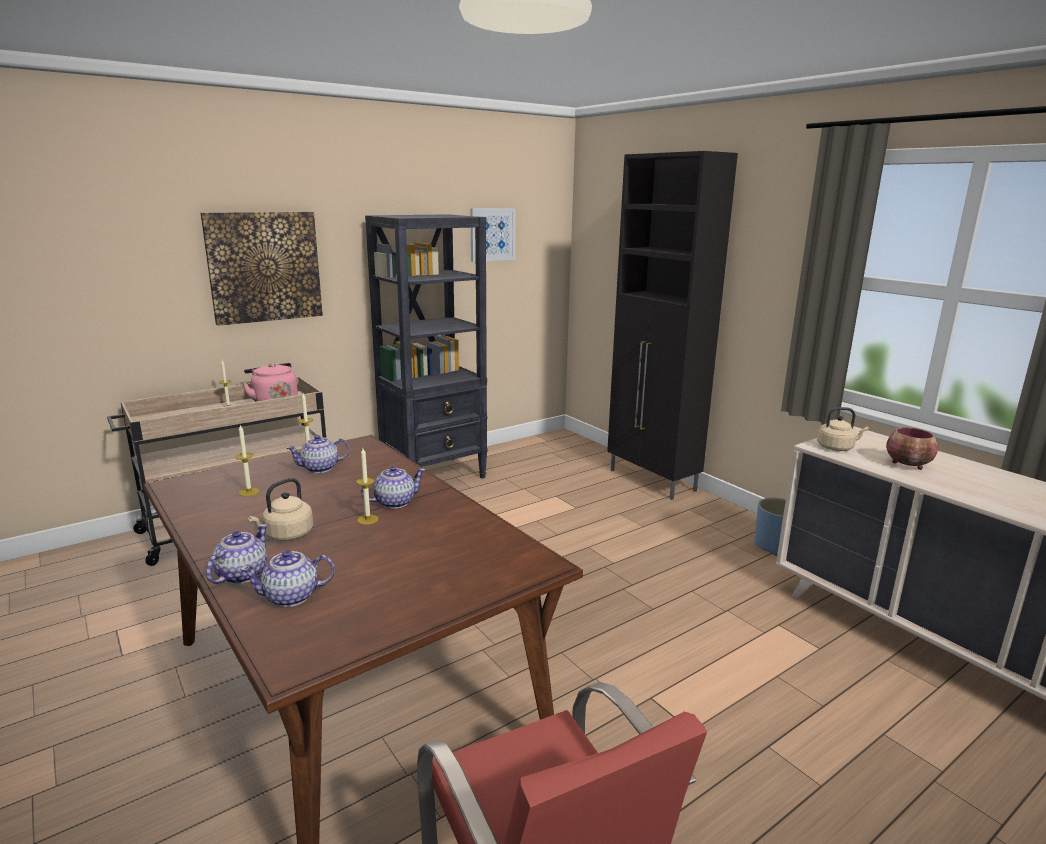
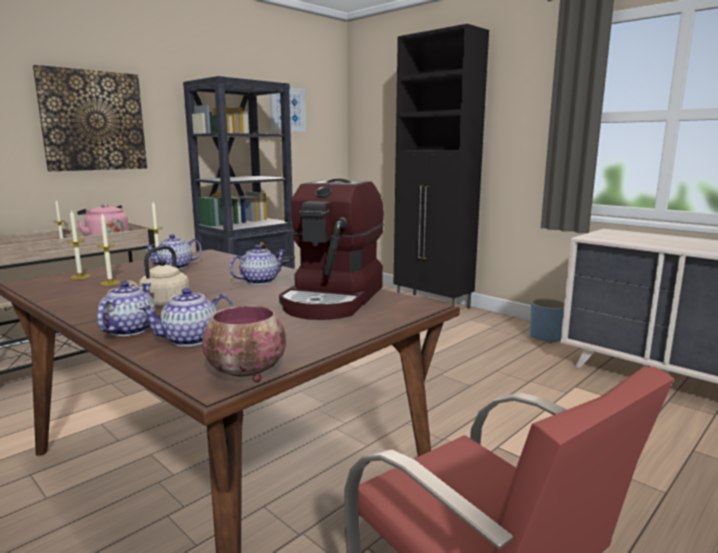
camera: 10 degrees left, 5 degrees down
candle [356,448,378,525] -> candle moved to [67,210,90,279]
beige kettle [817,407,869,451] -> none
bowl [886,427,938,470] -> bowl moved to [202,306,286,382]
none -> coffee machine [279,179,384,320]

